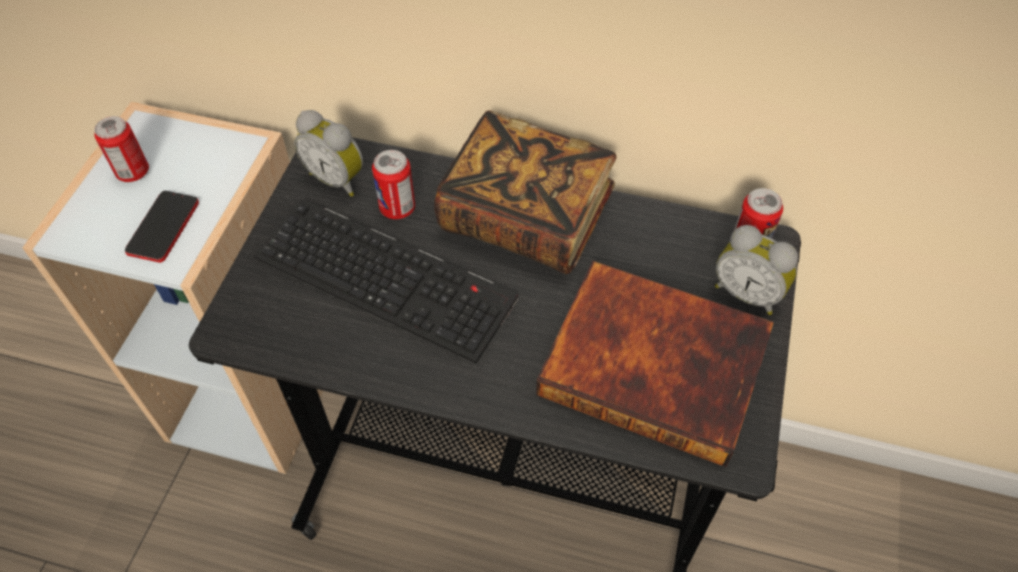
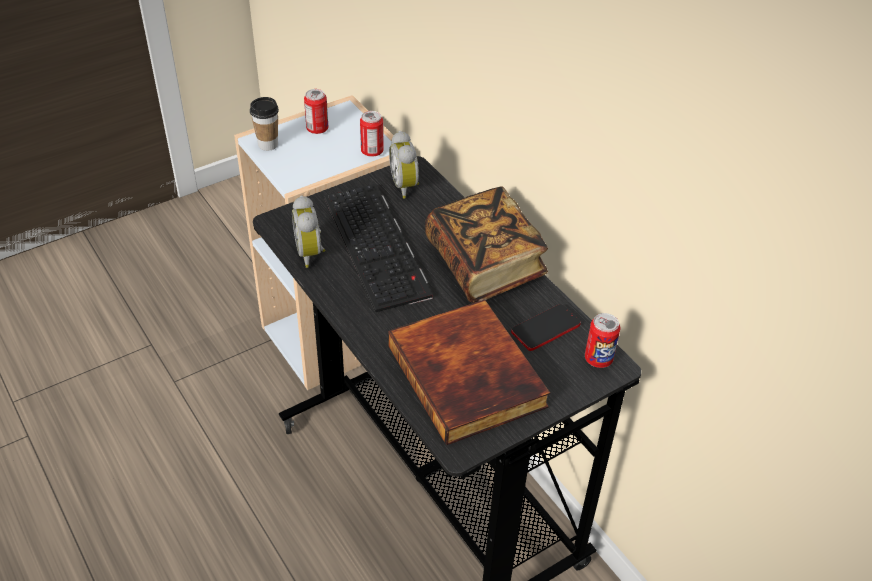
camera: 40 degrees right, 10 degrees down
phone [125,191,199,263] -> phone moved to [511,304,581,351]
can [372,150,415,219] -> can moved to [360,111,384,157]
alarm clock [715,225,798,315] -> alarm clock moved to [292,195,325,268]
none -> cup [250,97,279,151]

